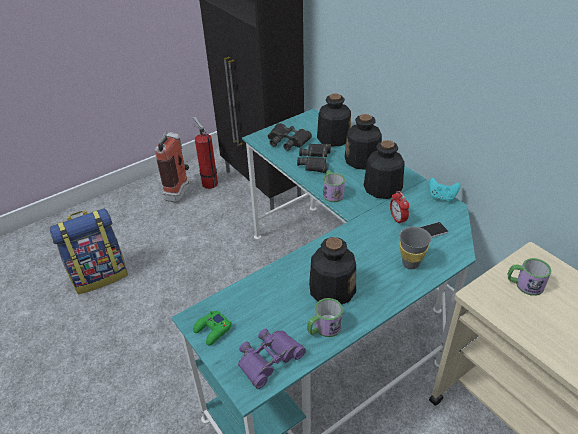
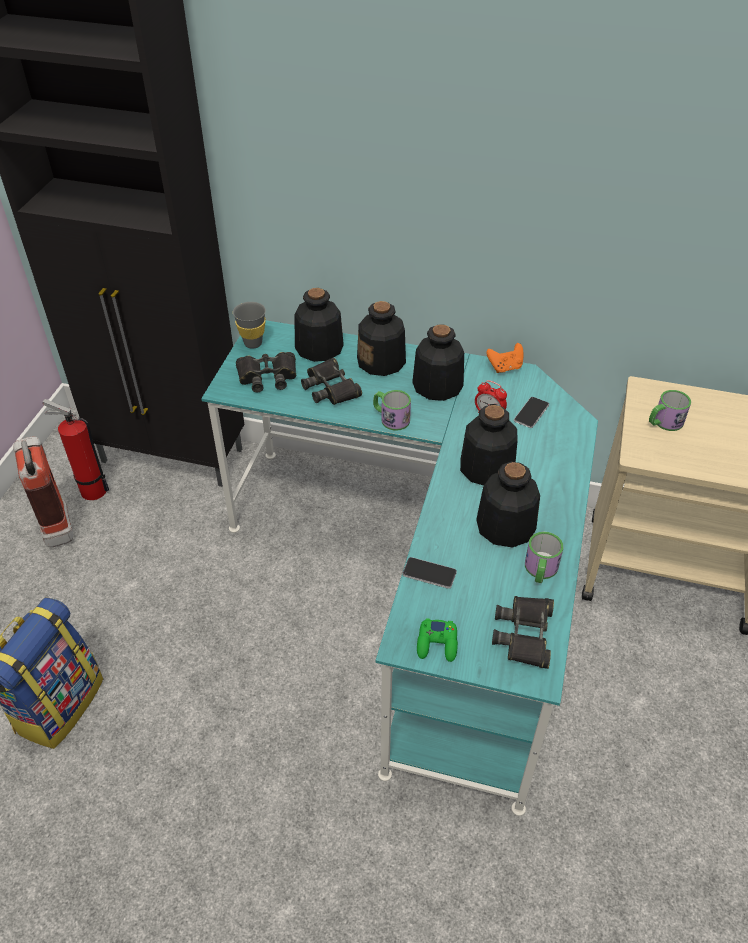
camera: 40 degrees left, 5 degrees up
purple binoculars [238,329,306,389] -> black binoculars [492,596,554,669]
grey cup [400,227,431,269] -> grey cup moved to [233,302,266,349]
turquoise game controller [429,178,461,202] -> orange game controller [486,343,523,373]
none -> phone [402,557,457,589]
none -> bottle [460,405,518,486]

